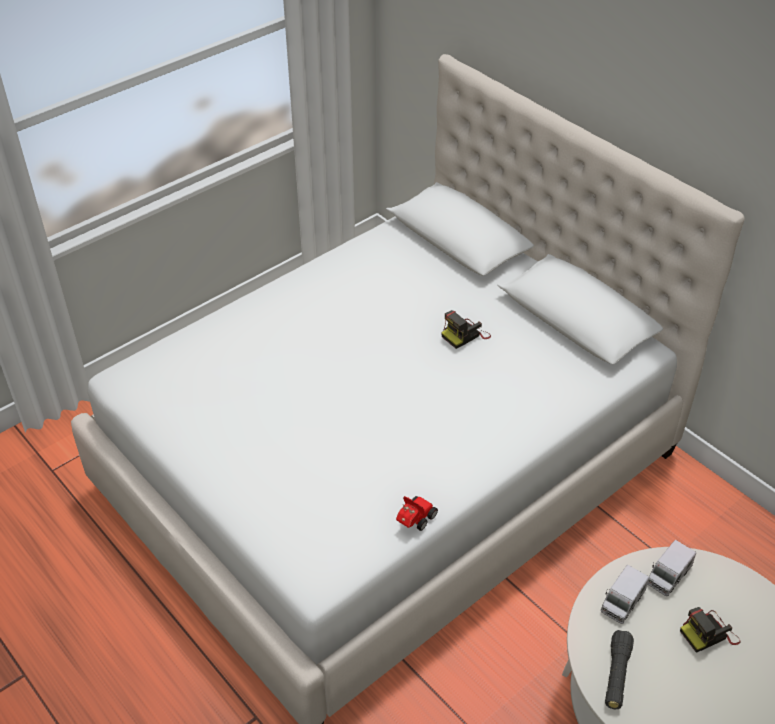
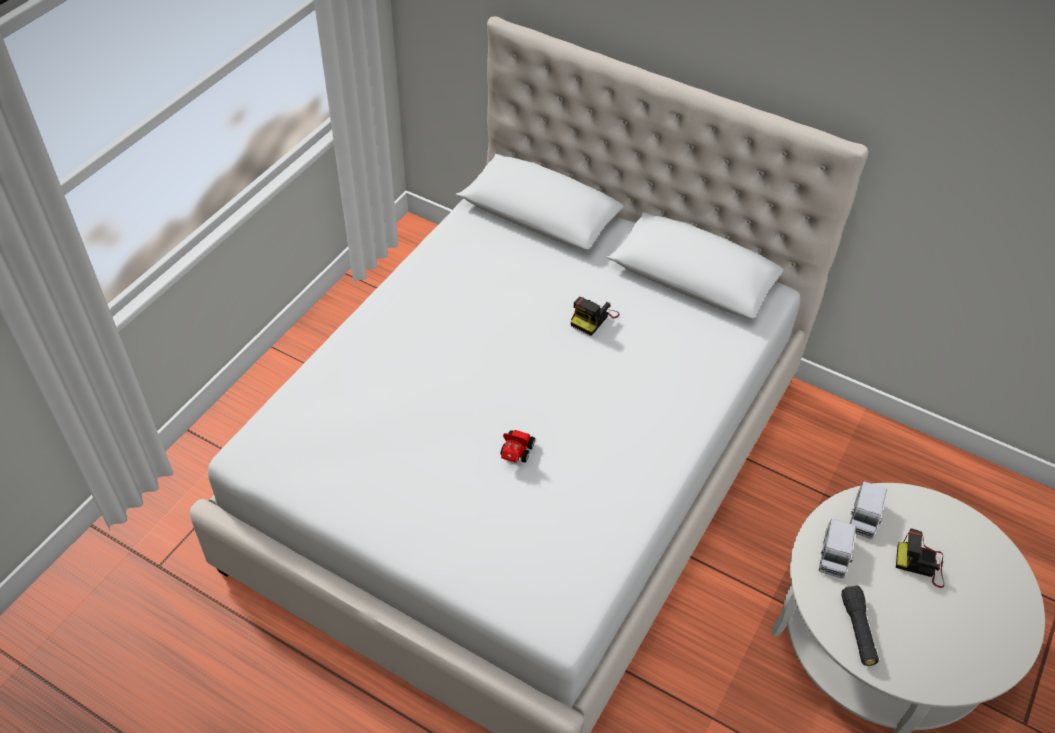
camera: 20 degrees left, 5 degrees up
toy car [396,496,438,531] -> toy car moved to [501,430,535,463]
camera [680,607,741,653] -> camera turned 60 degrees clockwise [896,528,944,588]

